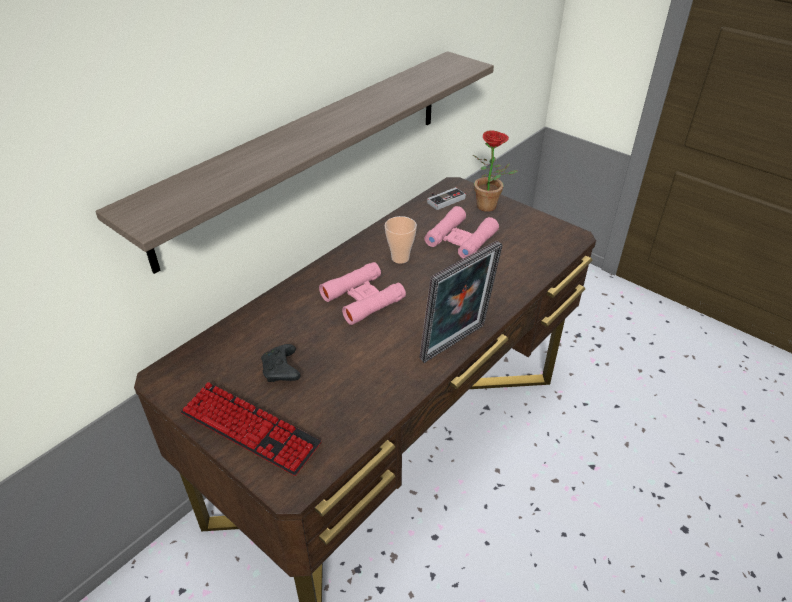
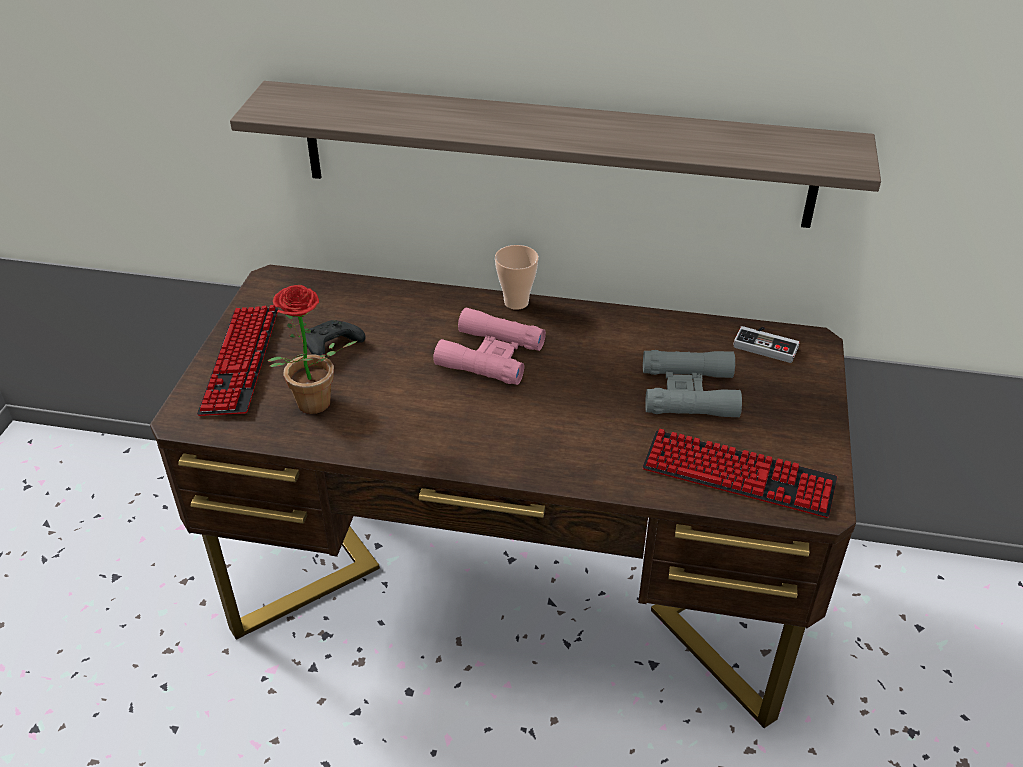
camera: 60 degrees right, 0 degrees up
cup [385,216,417,264] -> cup moved to [495,245,539,310]
picture frame [420,241,503,363] -> none
pink binoculars [424,206,499,259] -> grey binoculars [643,350,742,418]
potted plant [473,130,518,212] -> potted plant moved to [267,285,357,414]
none -> keyboard [642,429,837,518]

